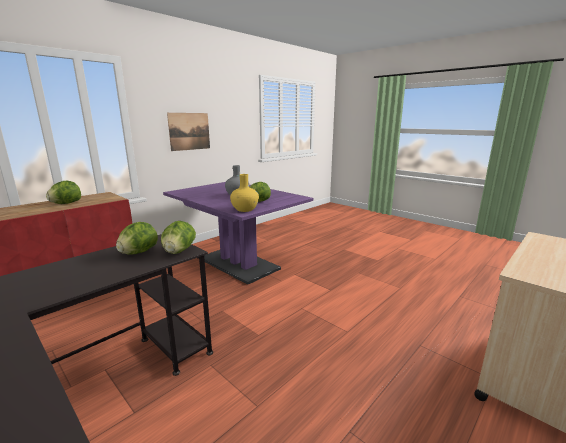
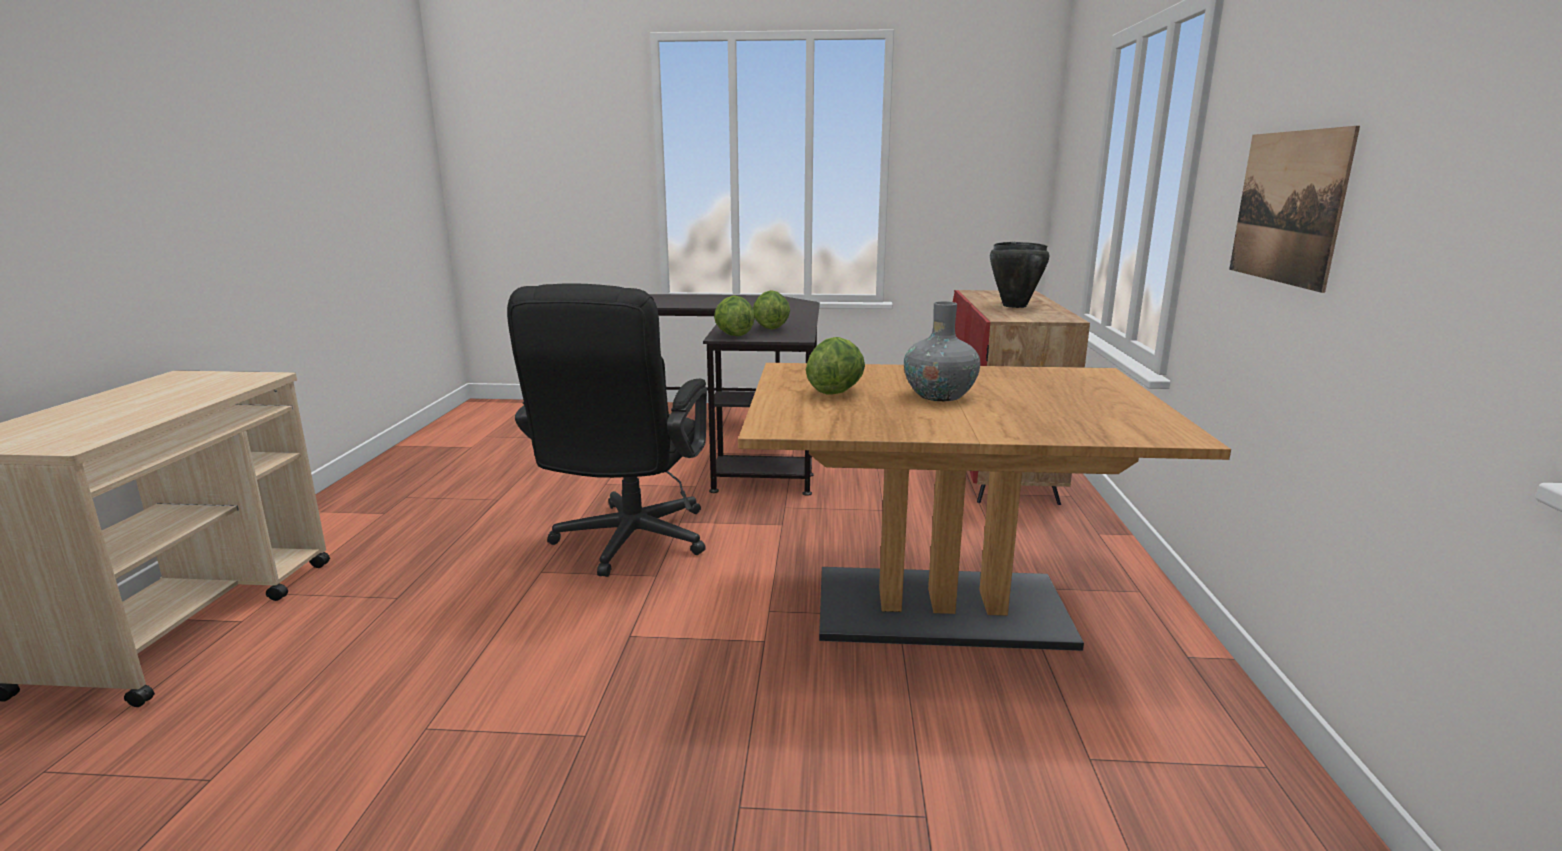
camera: 140 degrees right, 0 degrees up
lettuce [46,181,81,204] -> black cooking pot [990,242,1049,308]
purple dining table [163,182,313,285] -> brown dining table [738,363,1231,651]
yellow vase [230,174,259,212] -> none
none -> black office chair [507,283,707,577]

